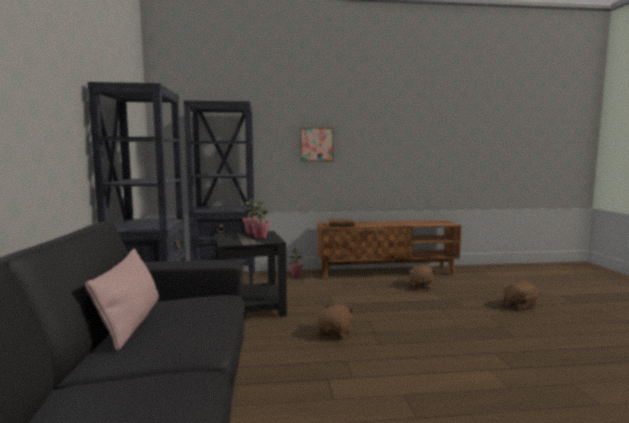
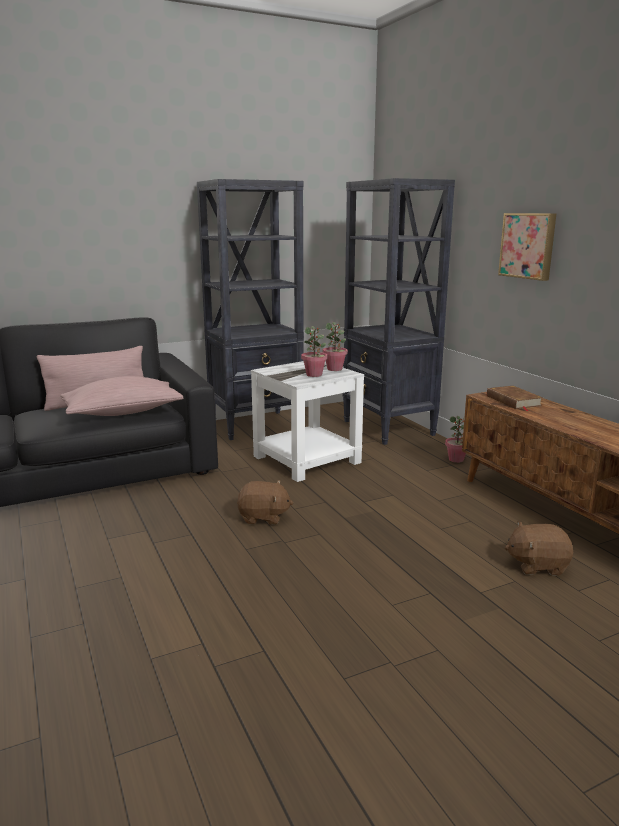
camera: 70 degrees right, 10 degrees up
black side table [215,231,287,317] -> white side table [251,361,364,482]
brown plush toy [504,282,539,310] -> none
none -> pink pillow [60,376,183,416]

